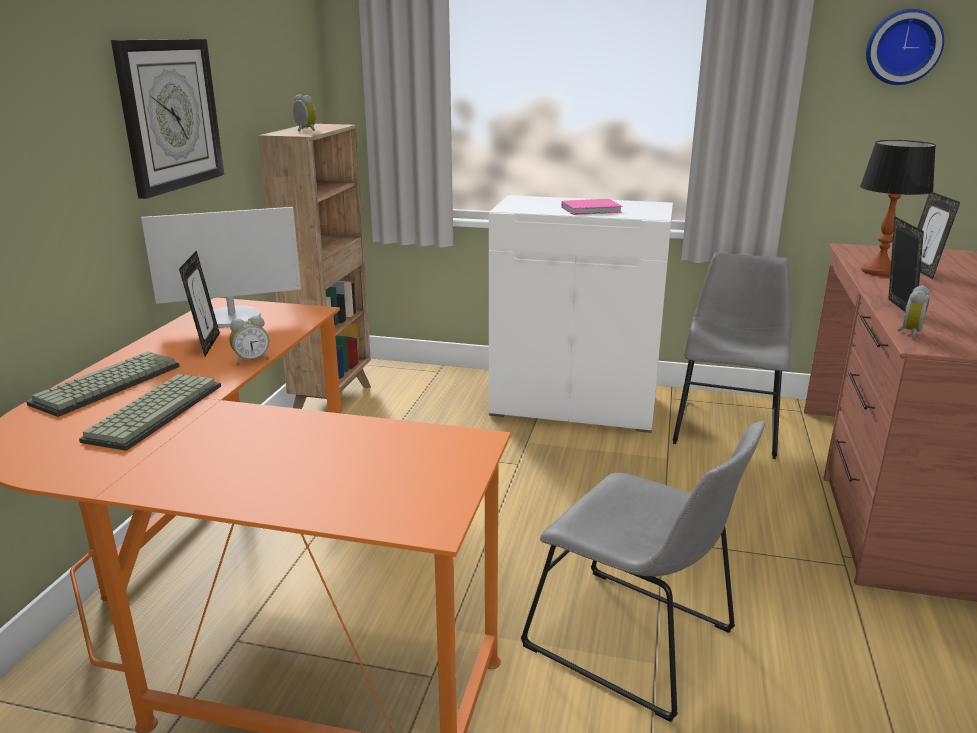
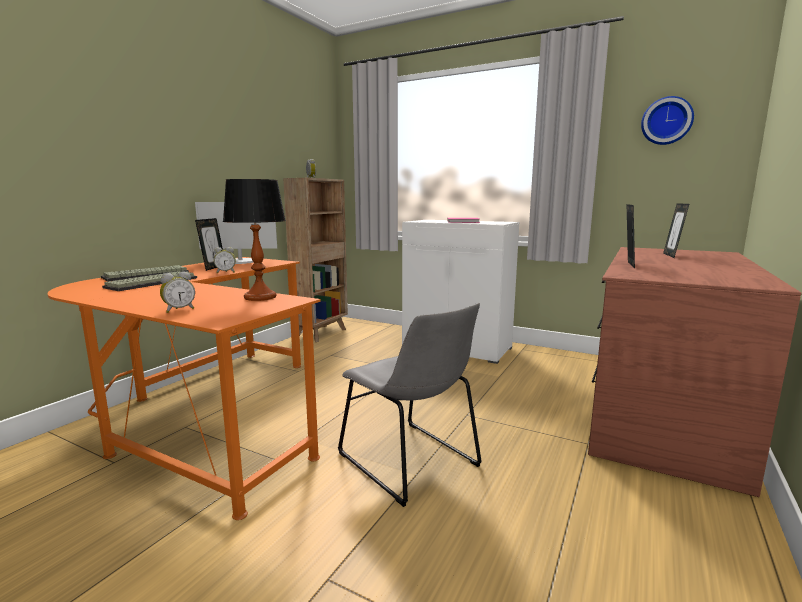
camera: 15 degrees right, 10 degrees down
wall clock [111,39,224,199] -> none
grey chair [673,252,792,459] -> none
table lamp [860,140,936,276] -> table lamp moved to [223,179,286,301]
alarm clock [897,285,930,338] -> alarm clock moved to [160,271,195,313]

